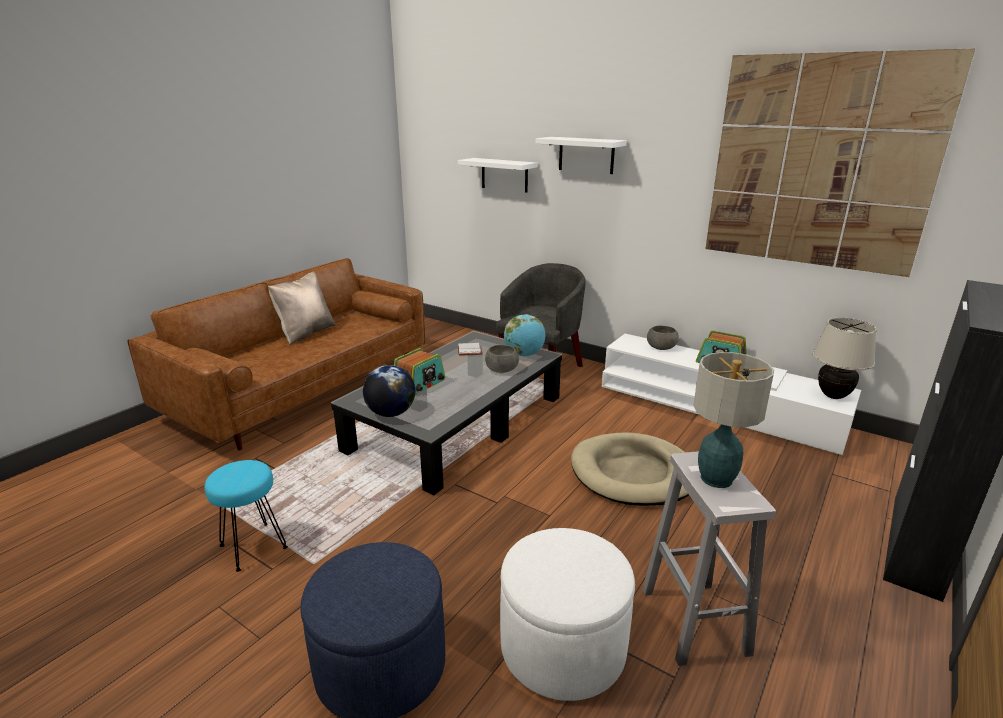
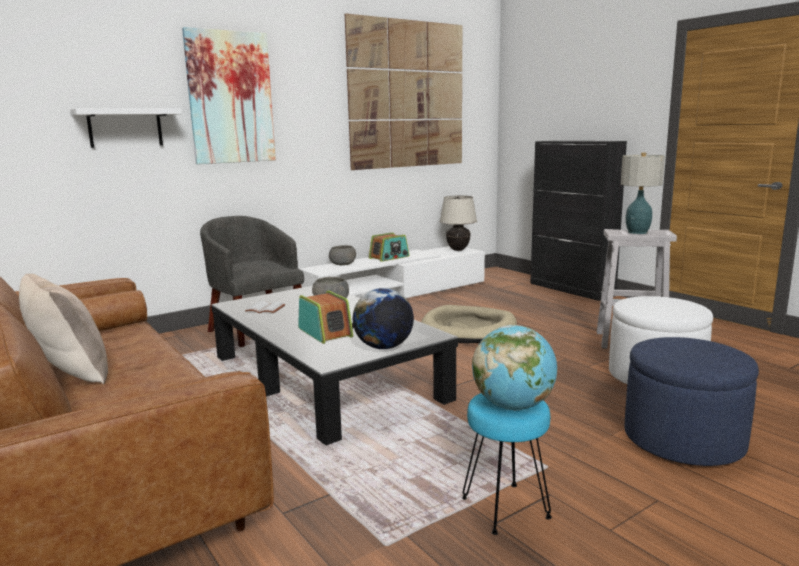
camera: 70 degrees left, 10 degrees down
globe [504,314,545,356] -> globe moved to [472,325,557,410]
white shelf [535,137,627,174] -> picture [182,27,276,164]

